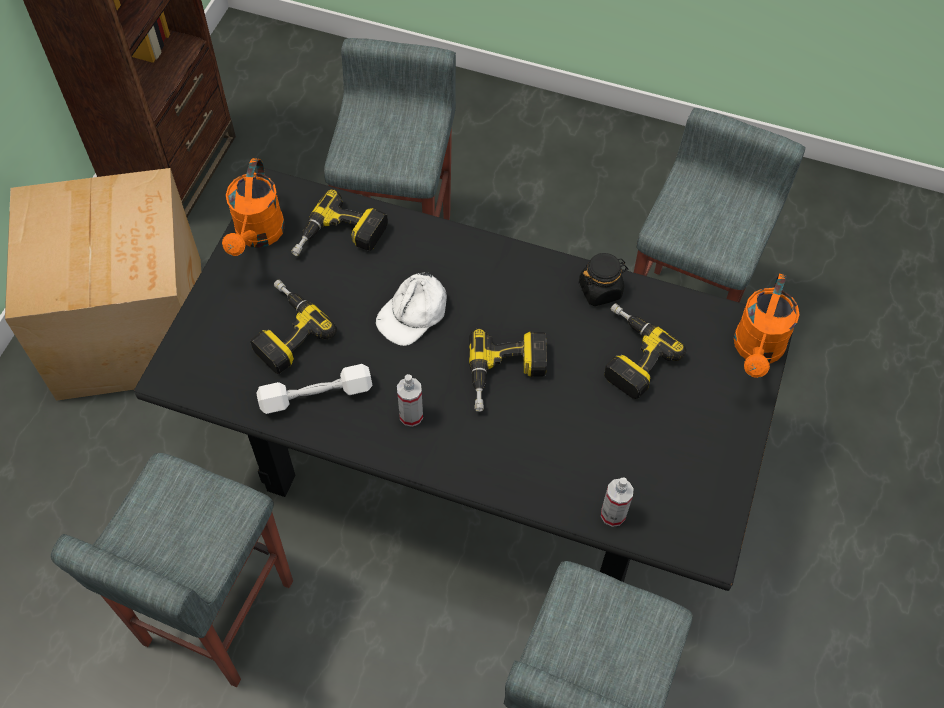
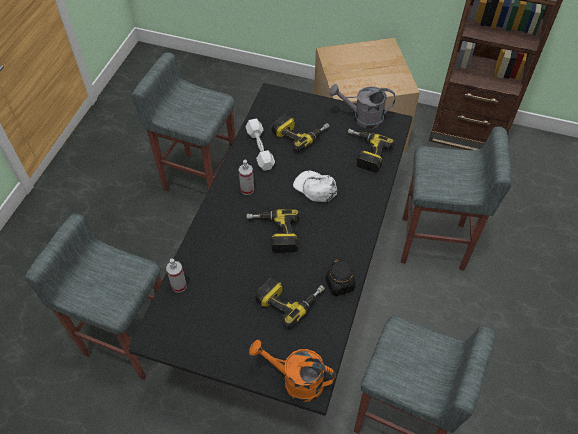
camera: 90 degrees right, 5 degrees down
orange watering can [222,158,285,256] -> grey watering can [329,84,395,129]

